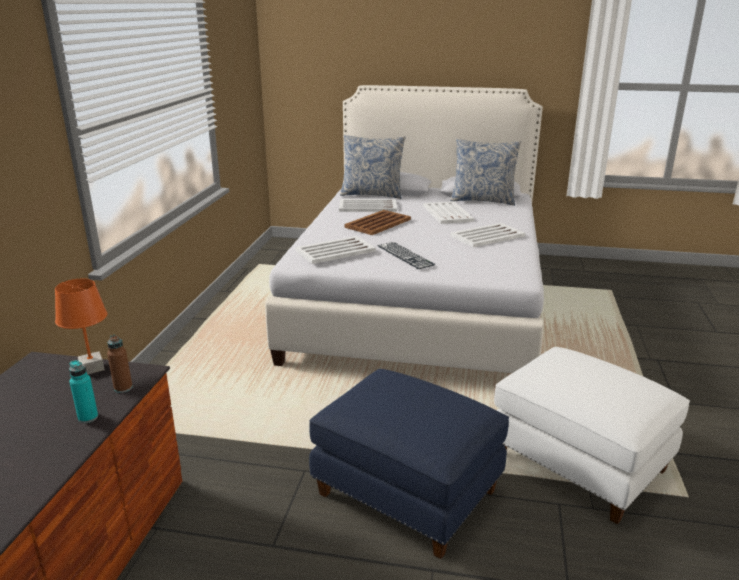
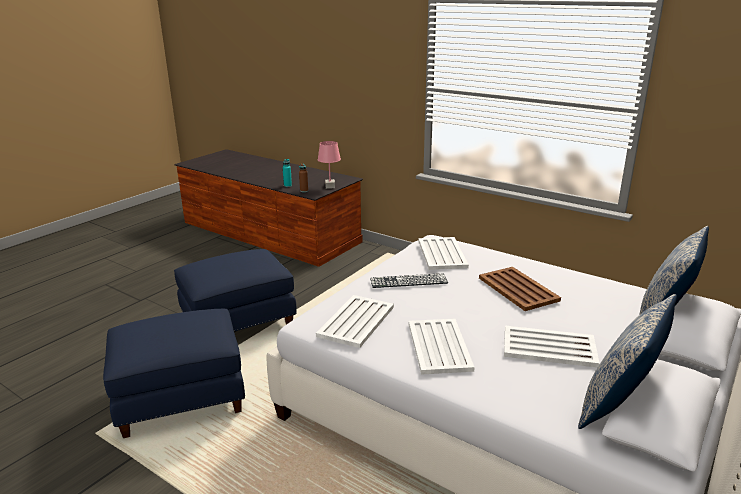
camera: 115 degrees right, 0 degrees up
orange table lamp [55,279,107,374] -> pink table lamp [318,141,341,189]
white tray [339,199,397,212] -> white tray moved to [316,295,394,348]
white ottoman [494,347,690,524] -> blue ottoman [103,309,245,438]

